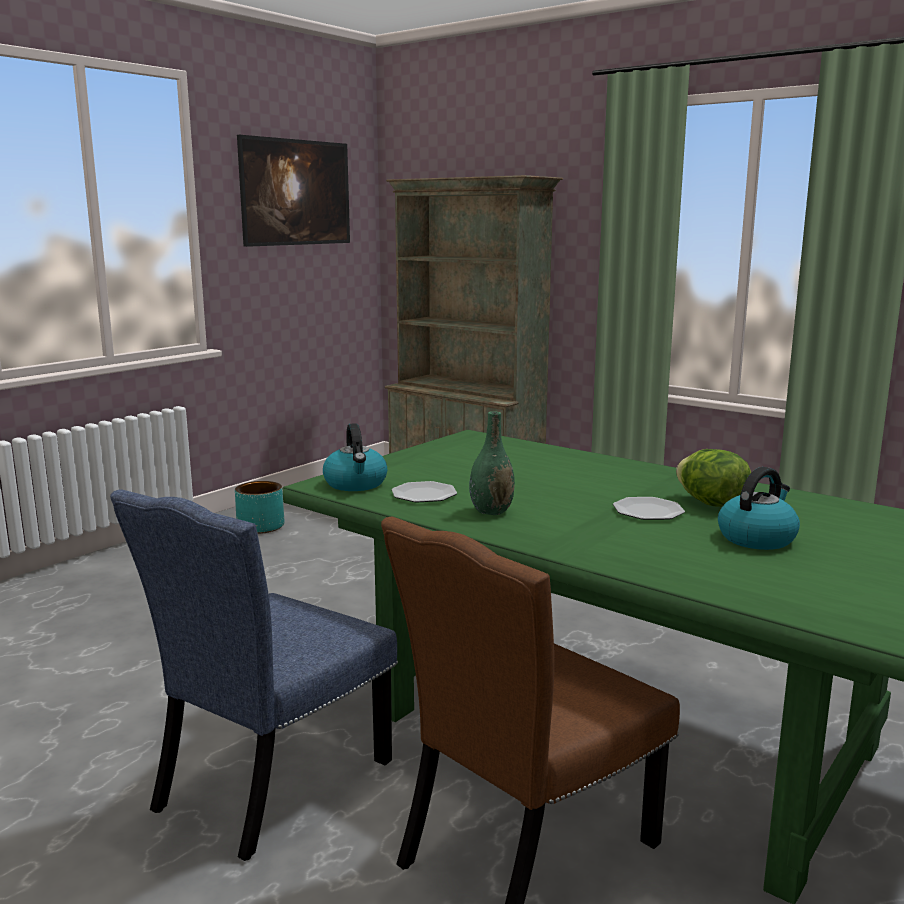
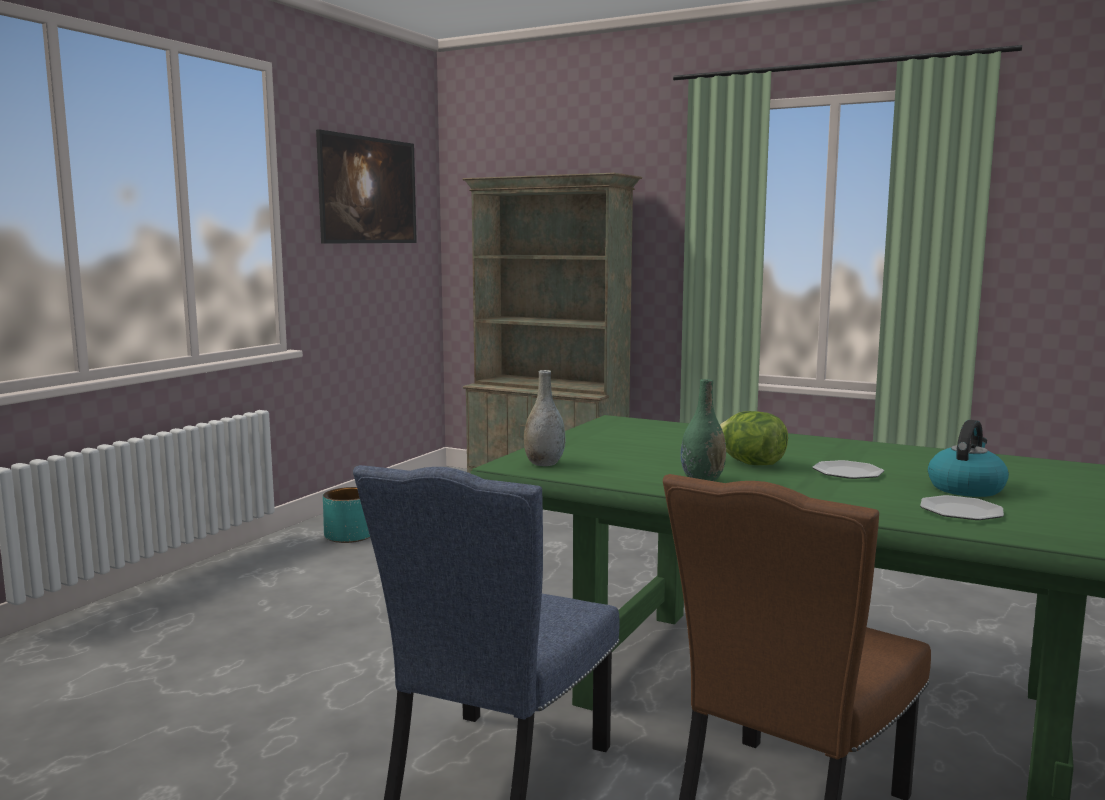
camera: 10 degrees left, 5 degrees down
kettle [323,423,387,491] -> grey vase [524,370,565,466]
plate [392,481,457,502] -> plate moved to [920,495,1004,520]
lettuce [676,449,751,507] -> lettuce moved to [720,411,788,465]

